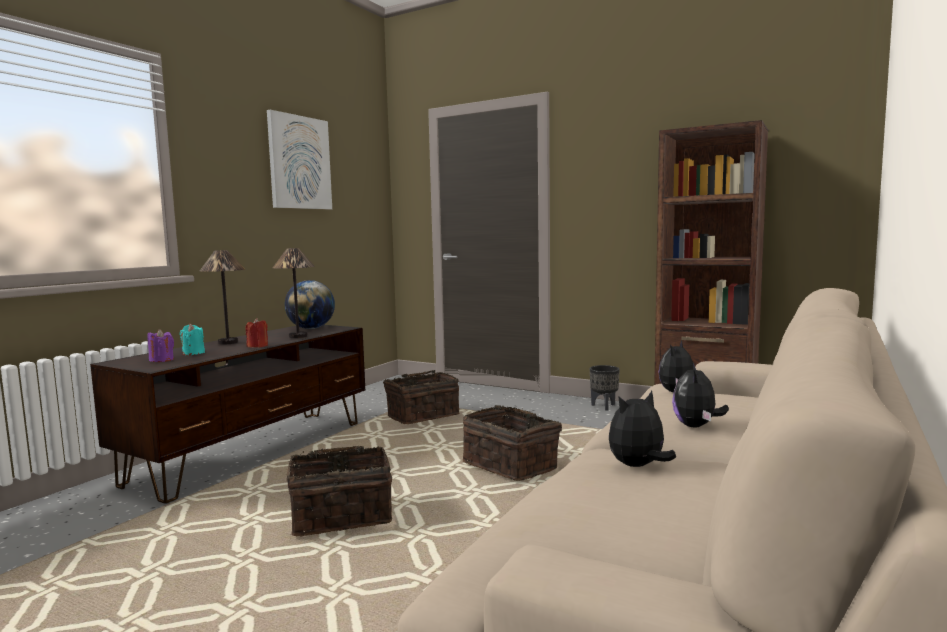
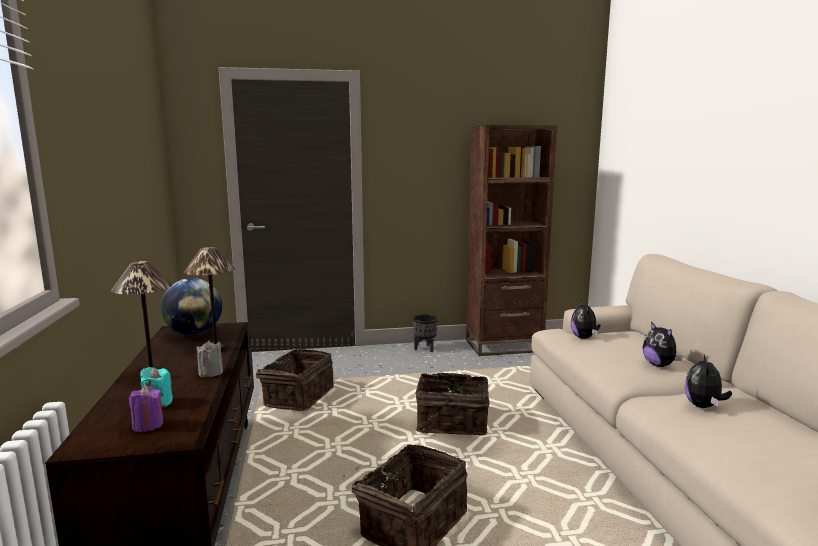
camera: 40 degrees left, 5 degrees up
red candle [246,318,268,348] -> grey candle [197,340,223,377]
picture [267,110,332,210] -> none

